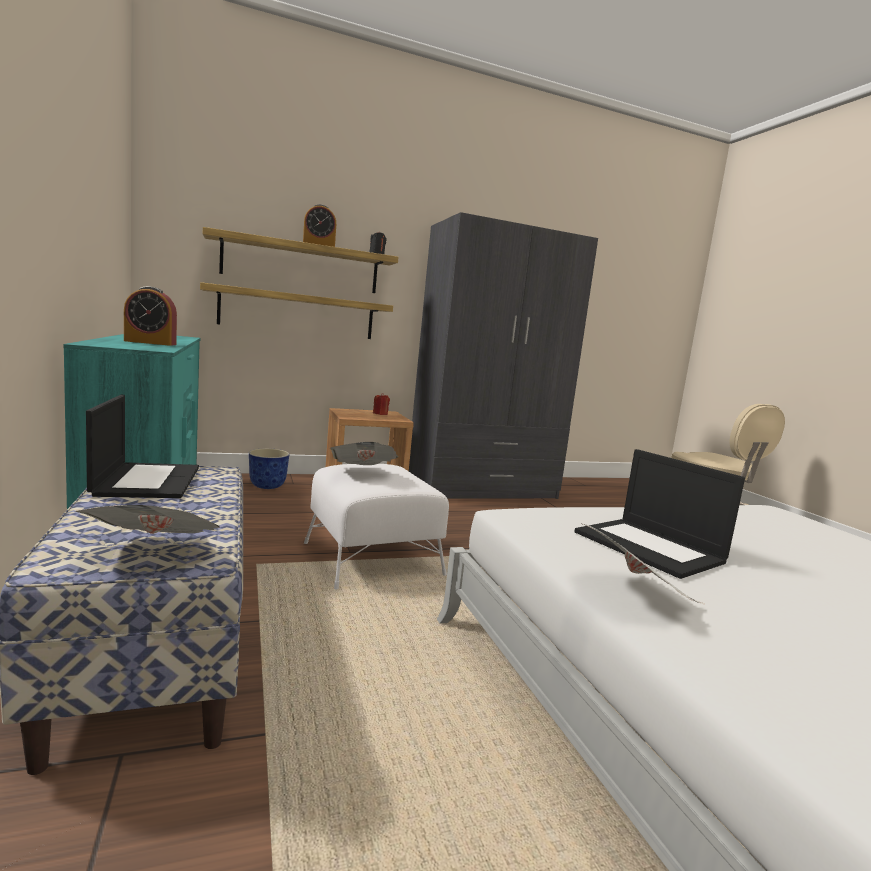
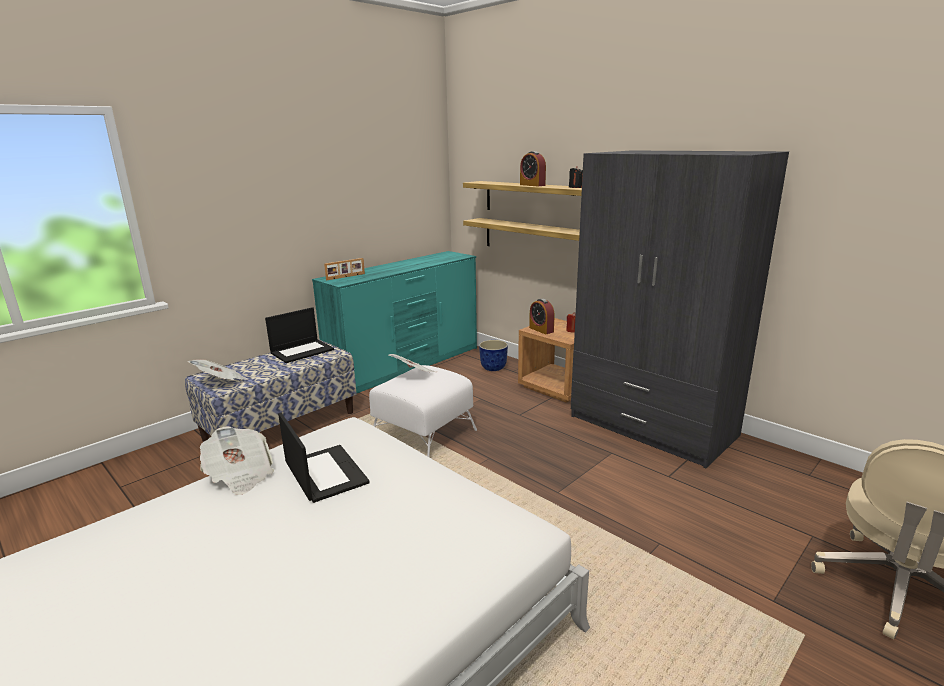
camera: 65 degrees right, 10 degrees up
alarm clock [124,286,177,346] -> alarm clock moved to [529,299,555,334]
laptop [574,449,745,579] -> laptop turned 120 degrees clockwise [278,413,370,503]
none -> picture frame [324,258,365,280]

